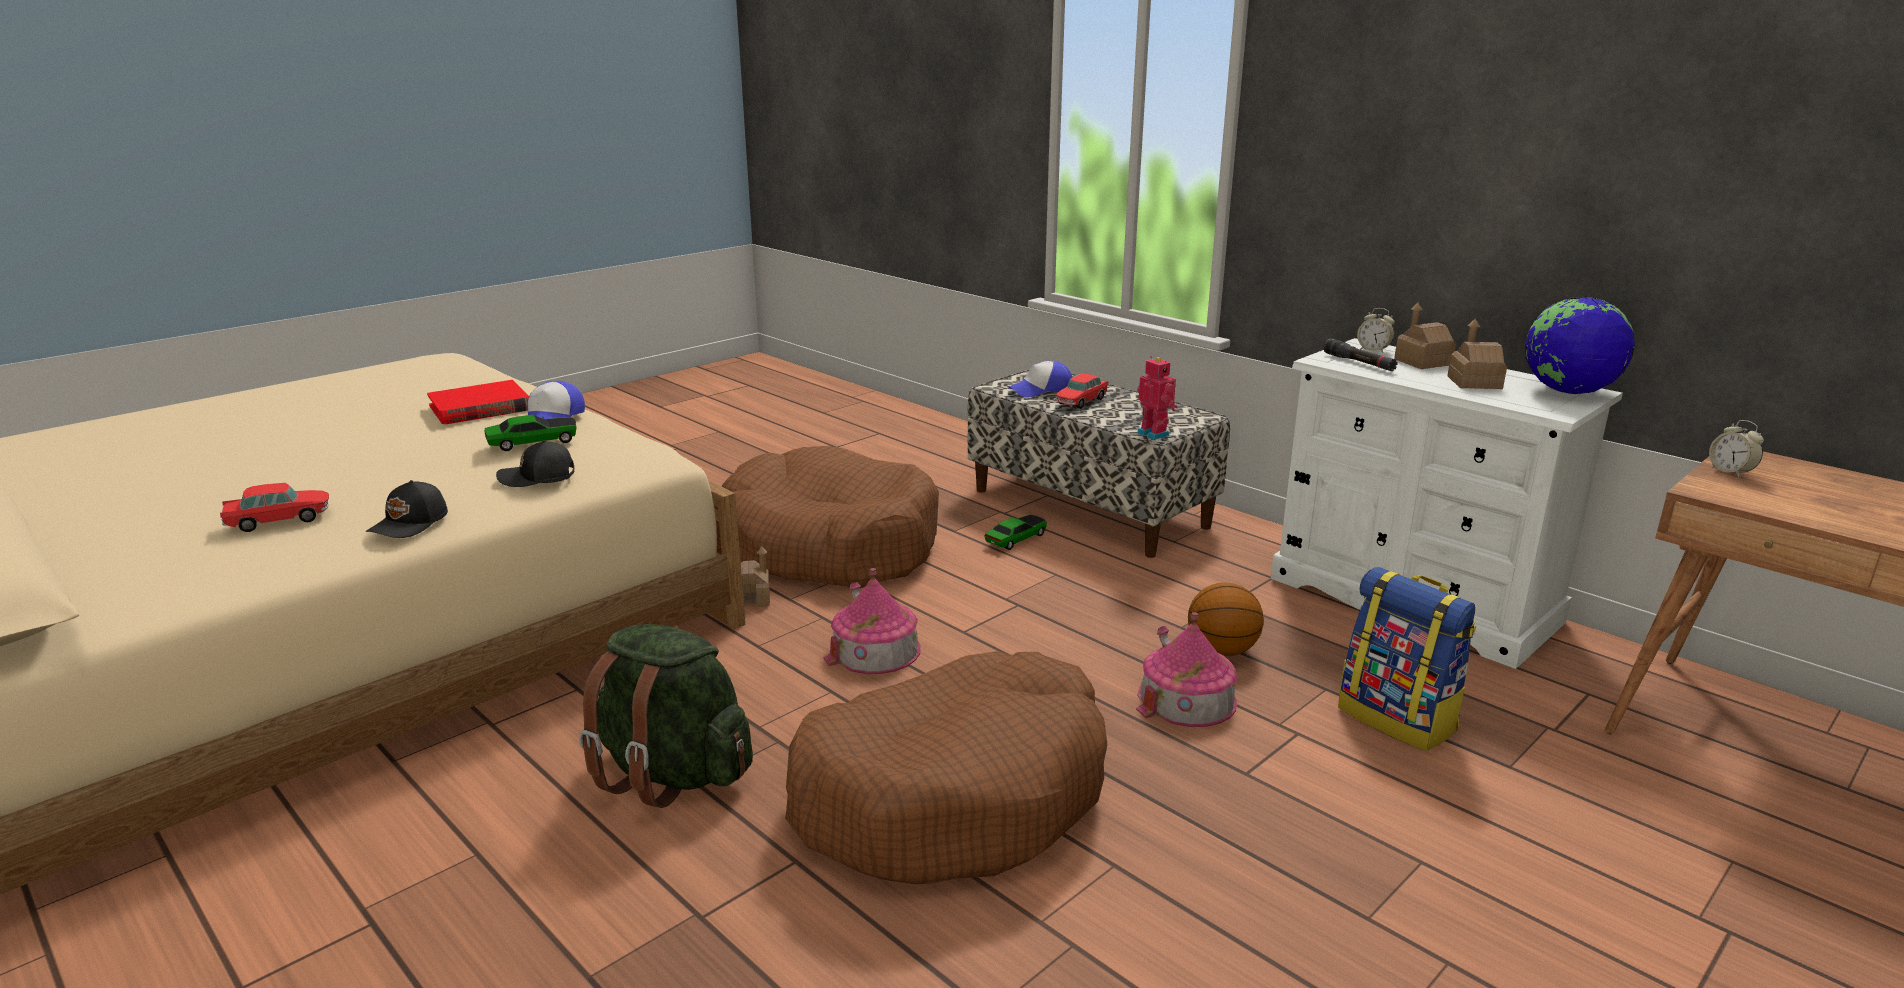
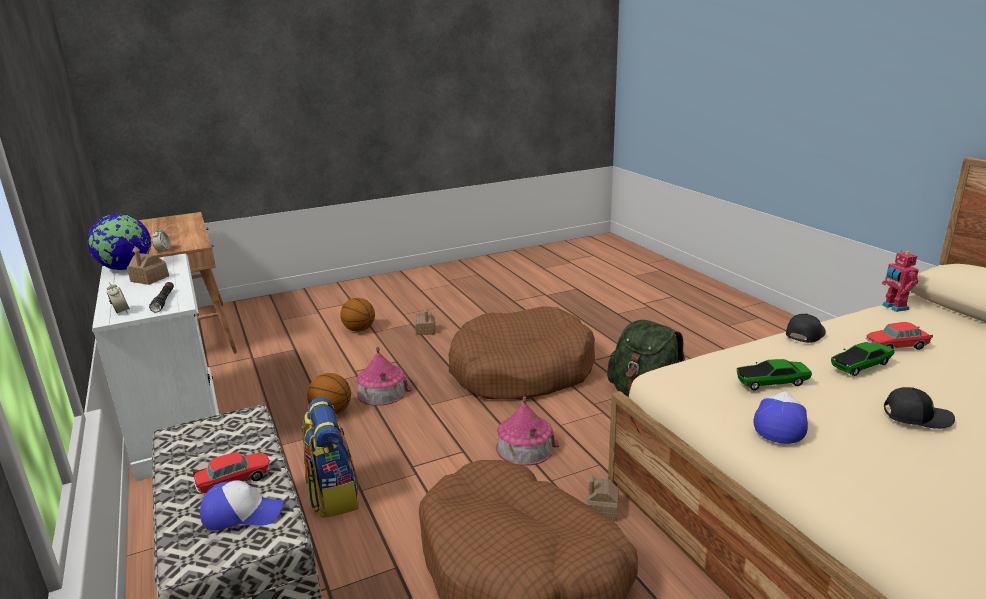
camera: 160 degrees left, 0 degrees up
red book [427,380,529,424] -> none
black cap [496,440,574,487] -> black cap moved to [884,387,955,429]
toy car [984,515,1047,550] -> toy car moved to [831,342,895,376]
toy robot [1137,356,1177,440] -> toy robot moved to [882,250,919,312]
backpack [1338,567,1476,751] -> backpack moved to [302,397,359,518]
toy house [1394,302,1456,369] -> toy house moved to [415,308,436,335]
none -> basketball [340,298,375,332]

